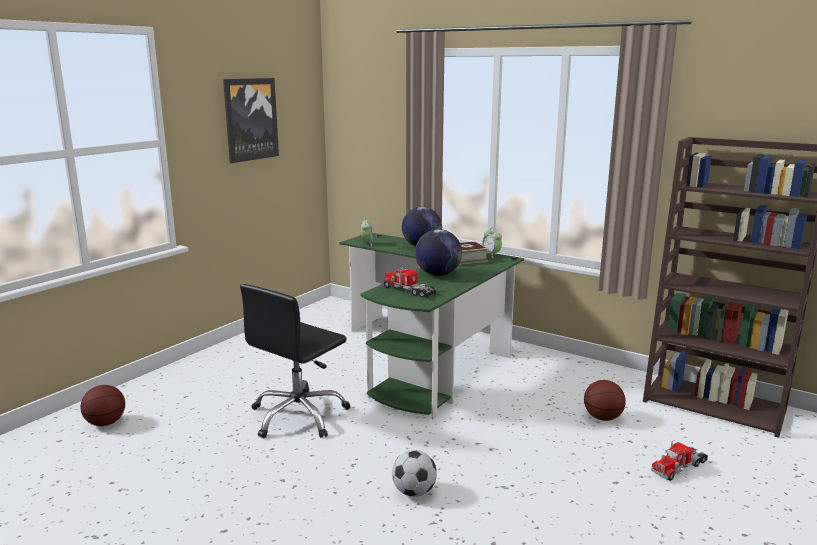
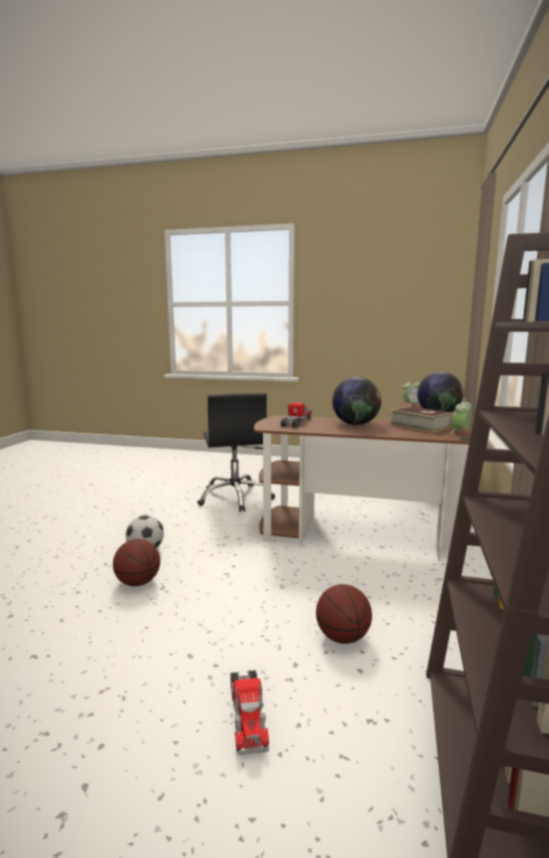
camera: 70 degrees right, 5 degrees down
basketball [81,385,125,426] -> basketball moved to [113,539,160,586]
picture [223,78,279,163] -> none
black office chair [240,284,350,438] -> black office chair turned 120 degrees counterclockwise [197,393,275,512]
green desk [339,233,524,419] -> brown desk [254,401,471,561]
toy truck [651,441,708,481] -> toy truck turned 135 degrees counterclockwise [230,670,269,756]

